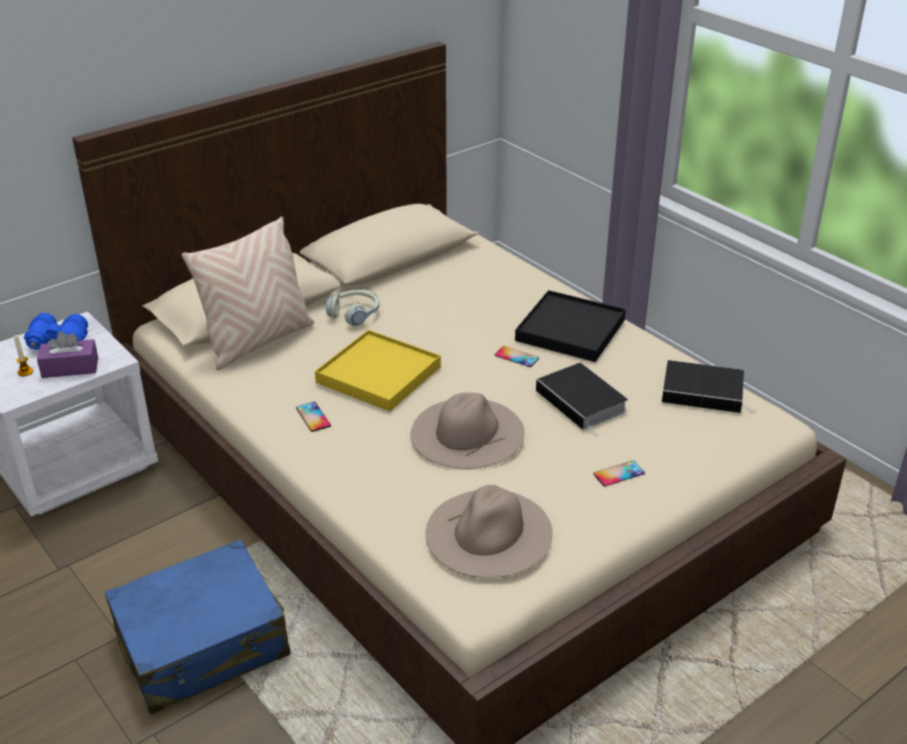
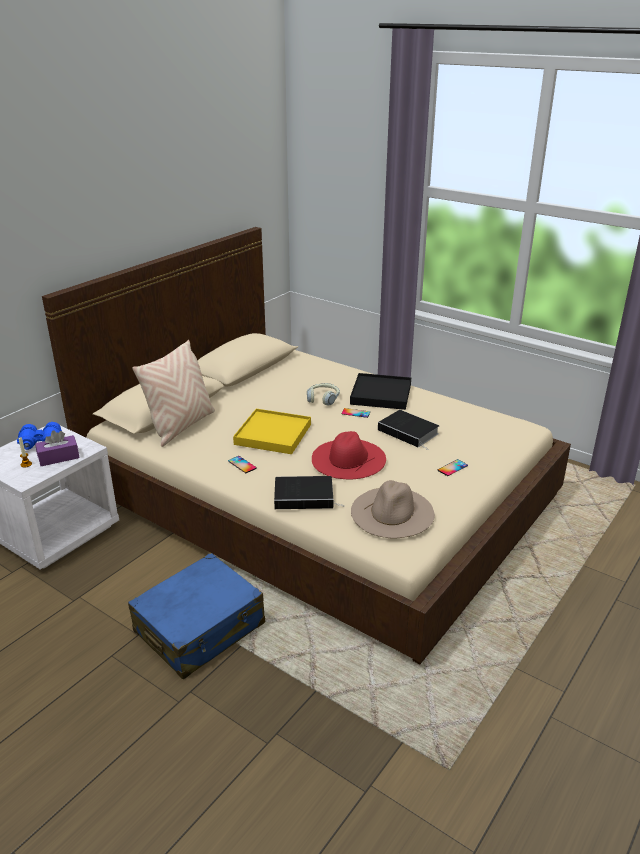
camera: 15 degrees left, 5 degrees down
headphones [326,290,380,326] -> headphones moved to [307,383,340,406]
beige hat [410,393,525,469] -> red hat [312,431,386,479]
book [662,360,757,413] -> book moved to [274,476,345,509]

